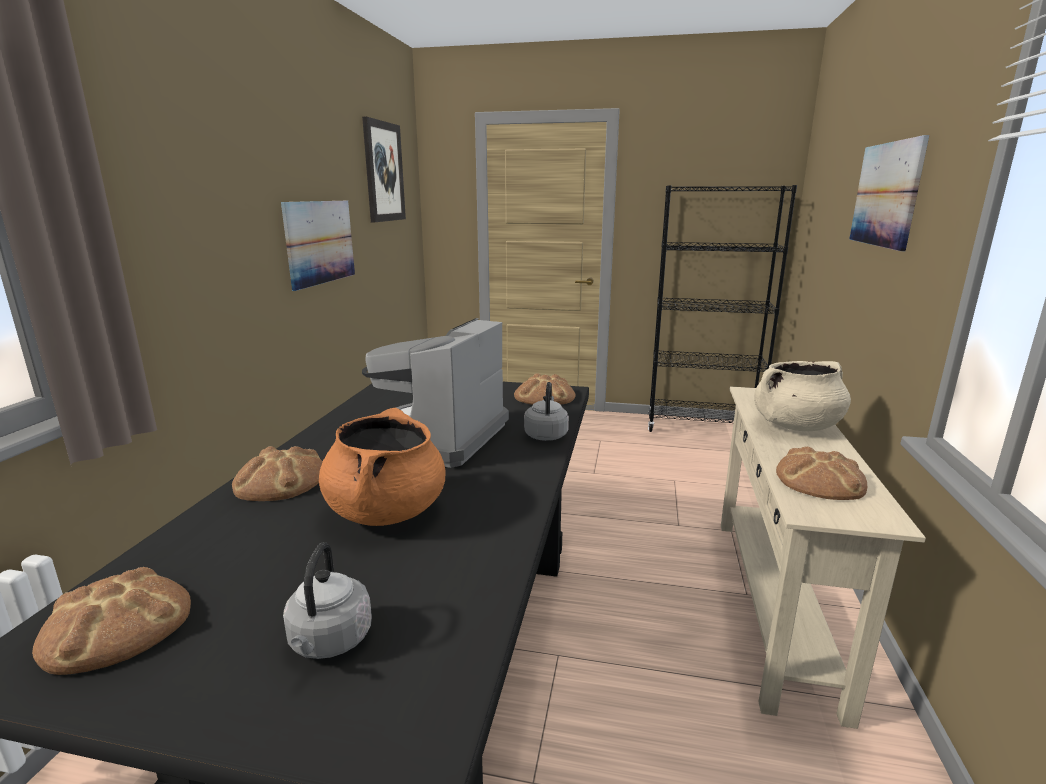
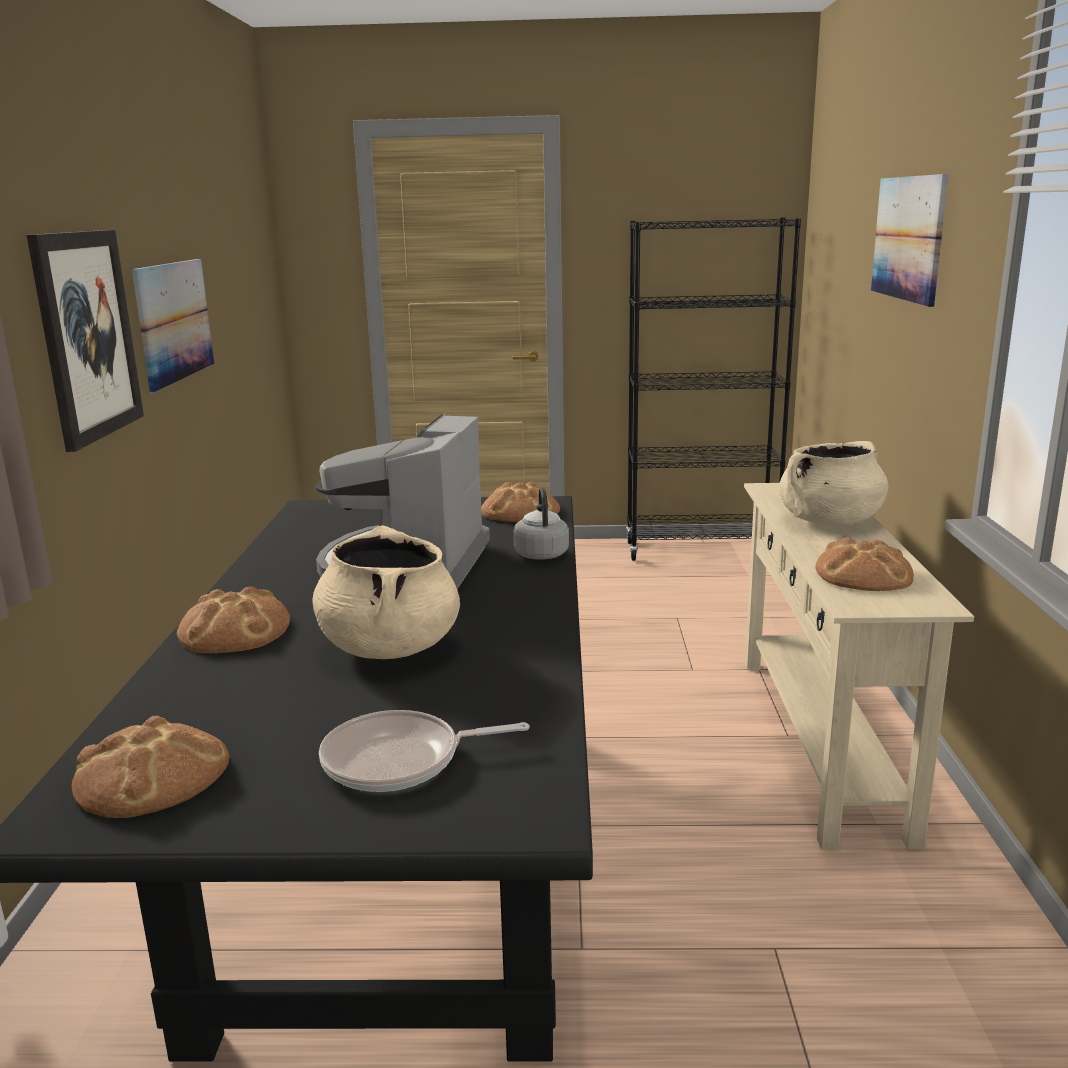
camera: 10 degrees left, 0 degrees up
grey kettle [283,542,372,659] -> frying pan [319,710,529,792]
orange cooking pot [319,408,446,526] -> beige cooking pot [312,525,460,659]
picture [362,117,406,222] -> picture moved to [27,230,144,452]

